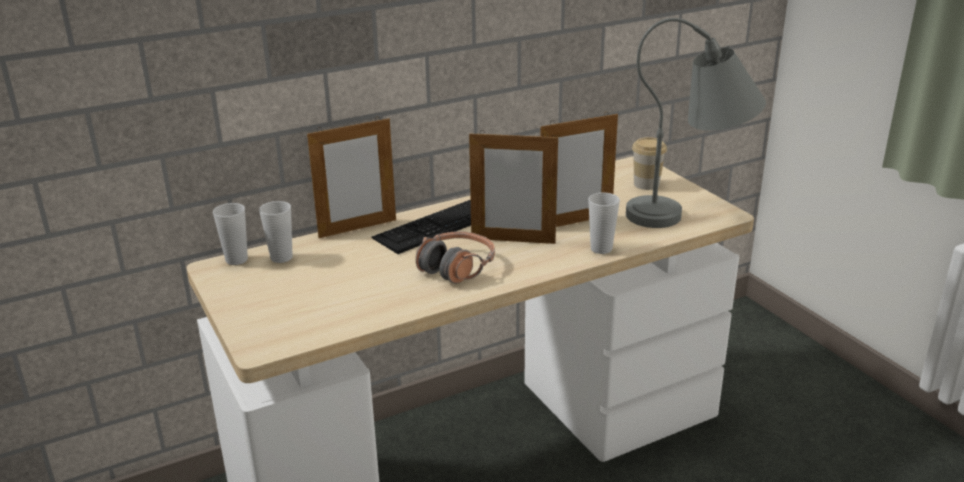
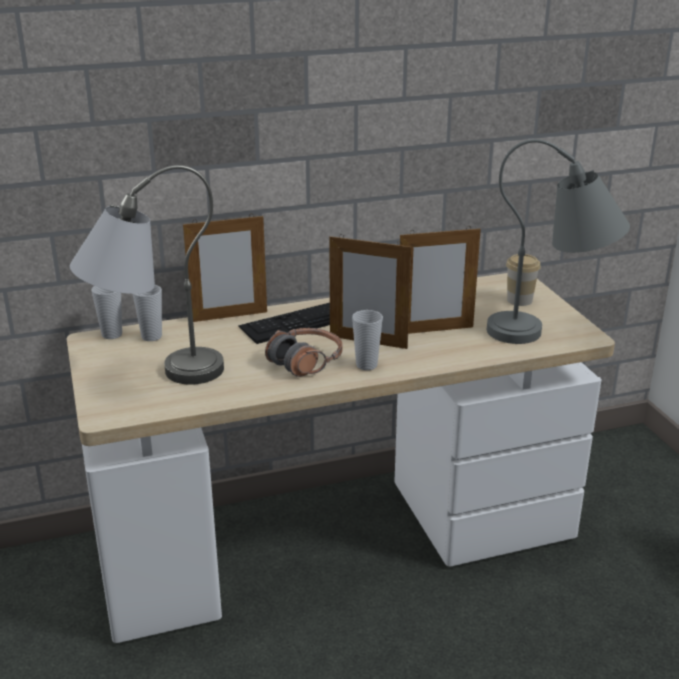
camera: 10 degrees right, 0 degrees up
cup [588,192,620,254] -> cup moved to [352,310,383,370]
none -> grey table lamp [70,165,224,385]

